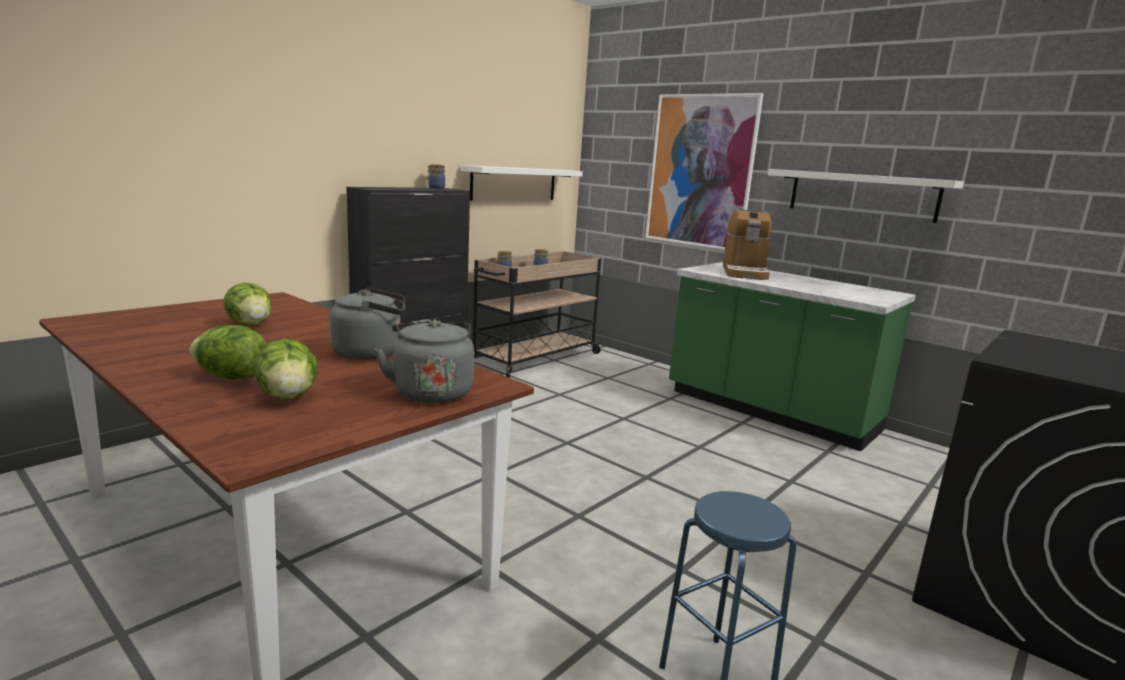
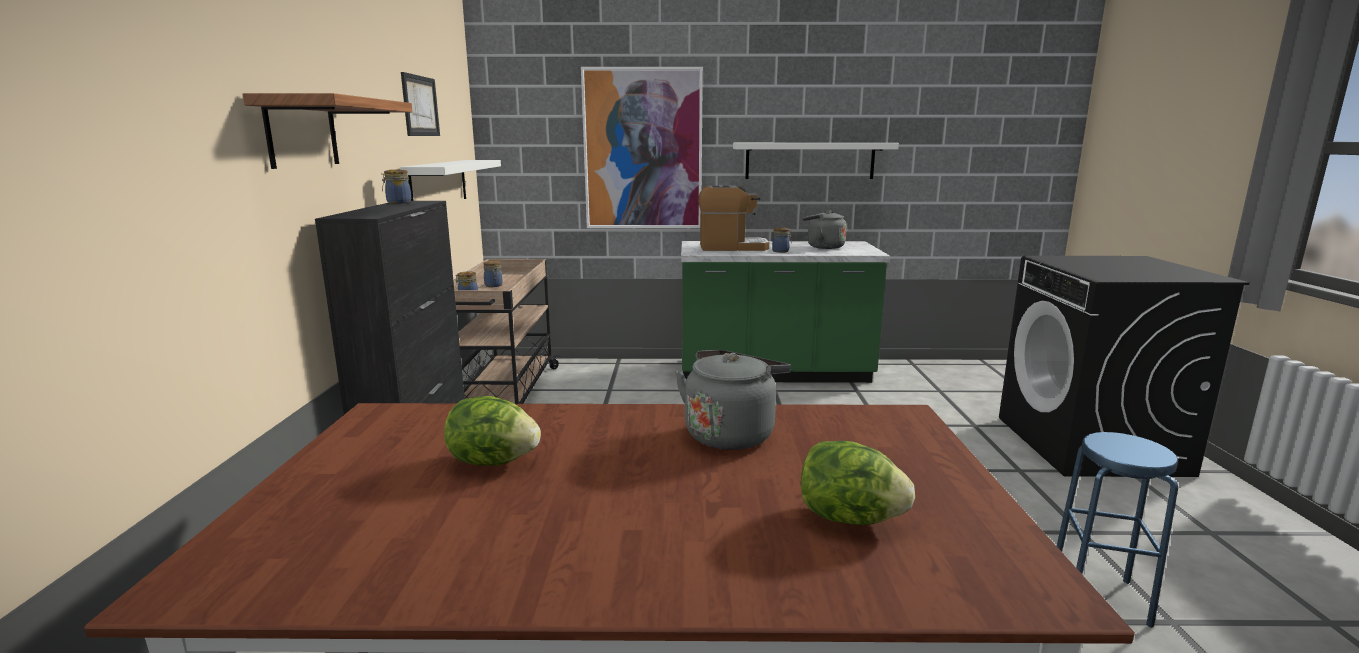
camera: 40 degrees left, 0 degrees up
lettuce [189,325,267,380] -> none
grey kettle [375,319,474,403] -> grey kettle moved to [802,210,847,249]
coffee machine [723,209,772,280] -> coffee machine turned 60 degrees counterclockwise [698,185,769,251]
none -> shelf [243,93,412,169]
none -> picture [401,72,440,136]
none -> jar [772,227,792,253]

